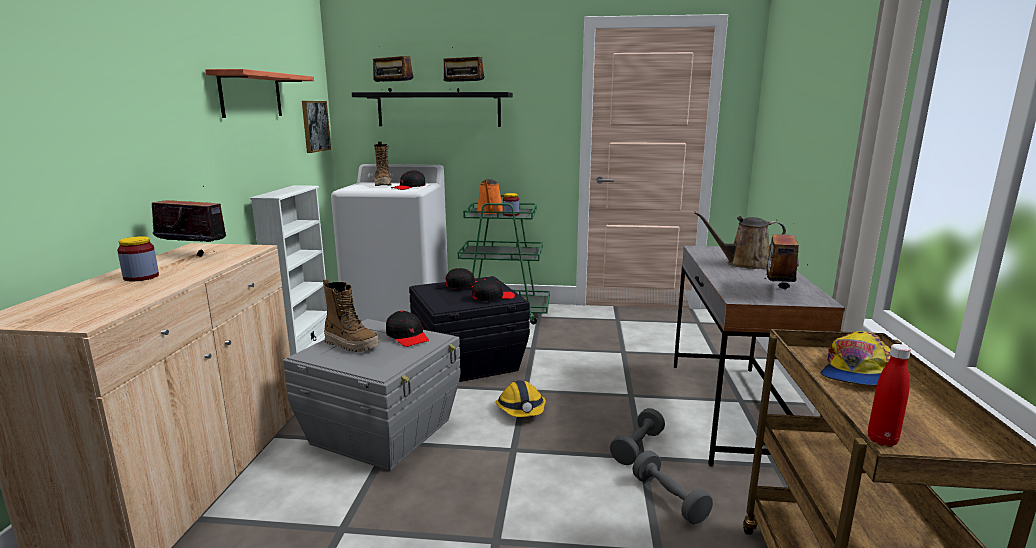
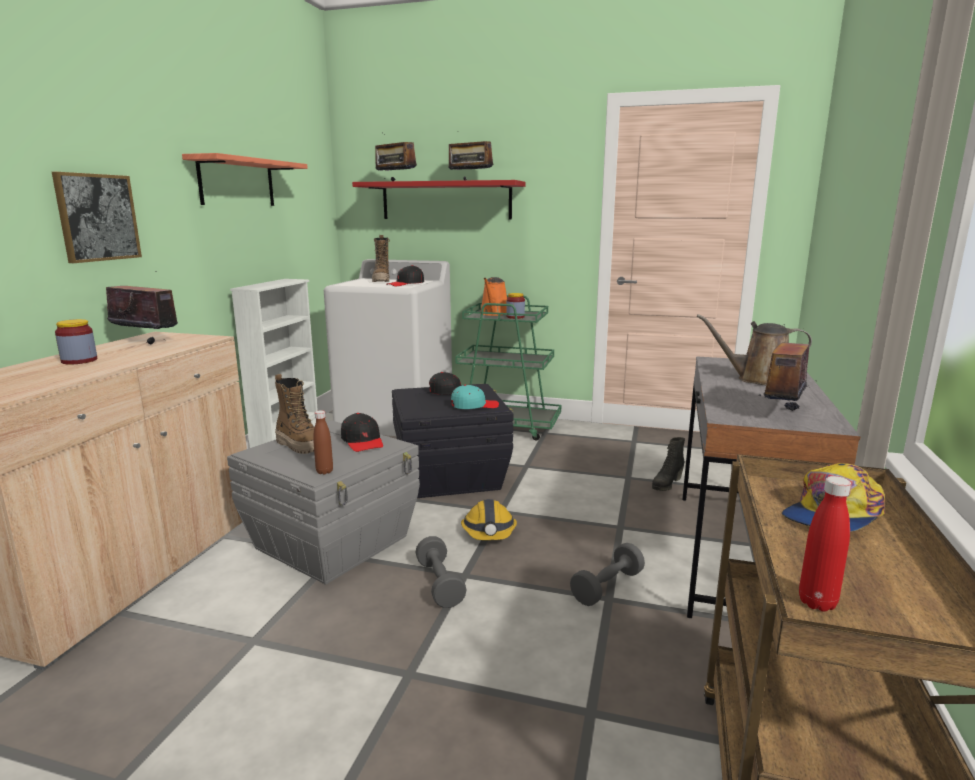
camera: 10 degrees right, 0 degrees up
picture [302,101,331,153] -> picture moved to [52,172,142,263]
black shelf [352,92,513,127] -> red shelf [352,180,525,220]
black cap [472,279,515,301] -> turquoise cap [451,385,499,409]
grey dumbbell [632,451,713,524] -> grey dumbbell moved to [415,536,467,608]
none -> brown bottle [313,410,333,474]
none -> black boot [652,437,685,491]

